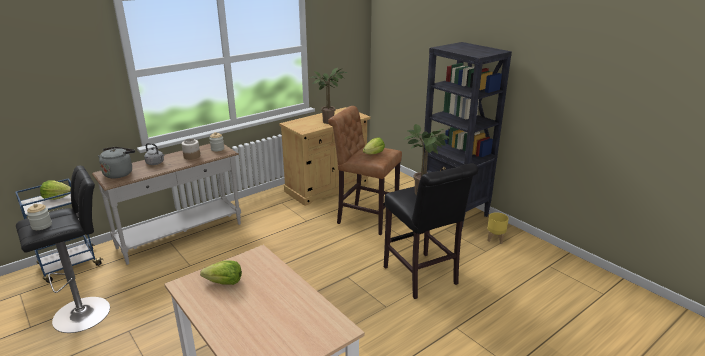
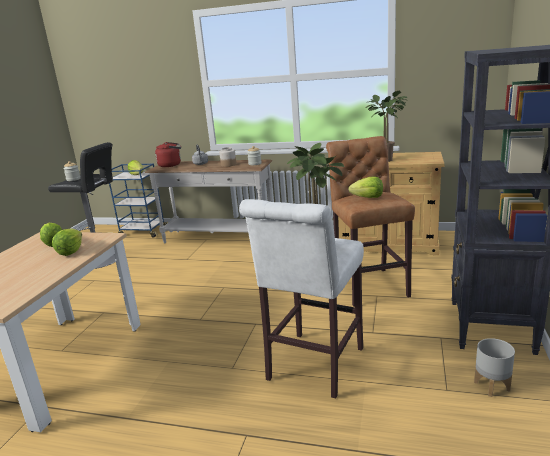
camera: 55 degrees right, 5 degrees down
grey kettle [98,147,135,179] -> red kettle [155,142,181,167]
black stool [384,163,478,299] -> white stool [239,199,364,399]
yellow planter [487,212,509,244] -> grey planter [474,338,515,397]
none -> lettuce [52,228,82,256]

